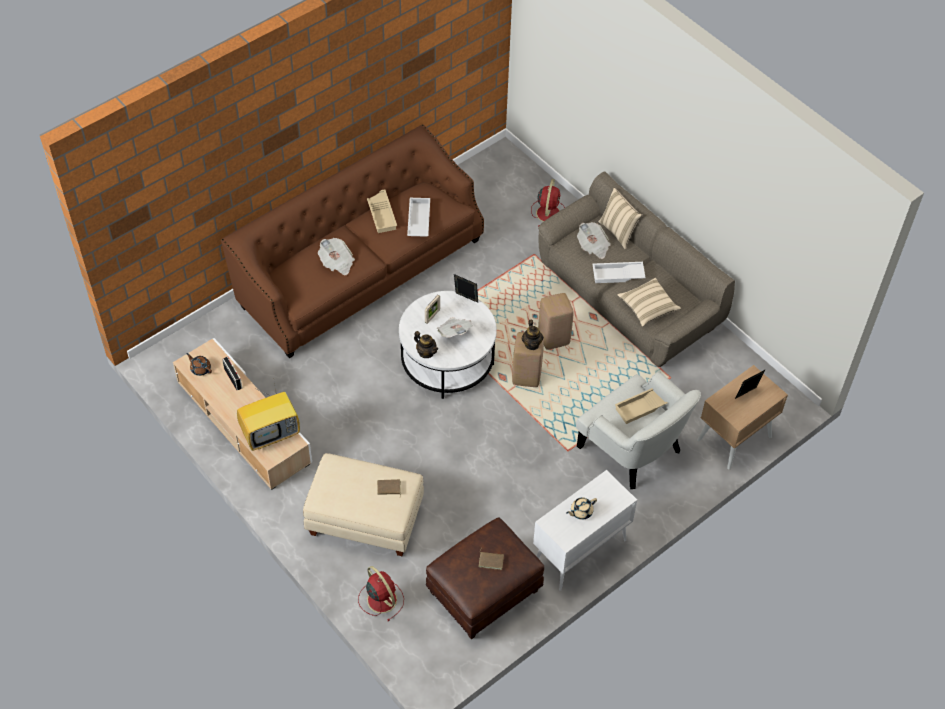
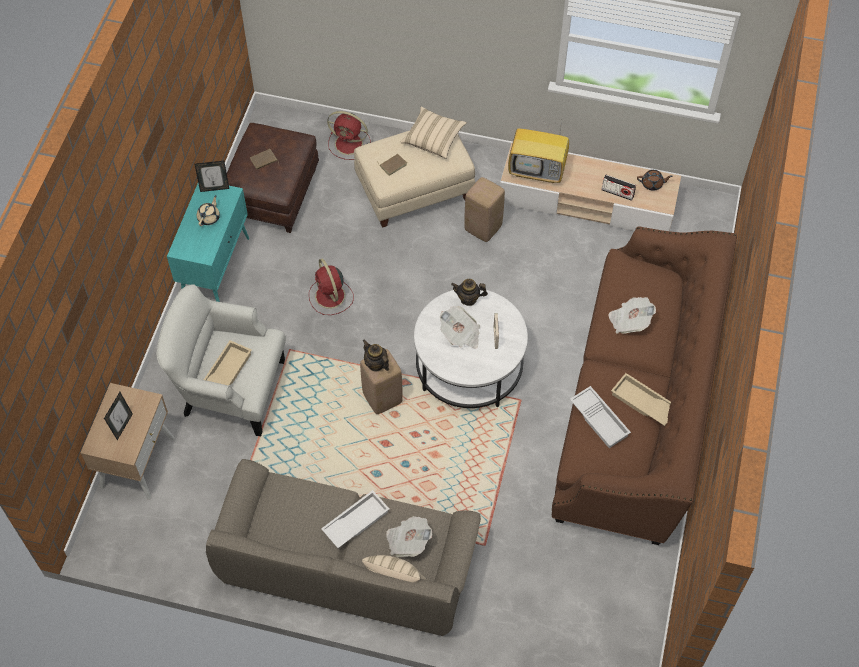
camera: 145 degrees right, 5 degrees up
television [237,375,300,451] -> television turned 105 degrees counterclockwise [508,113,569,183]
picture frame [454,274,478,303] -> picture frame moved to [195,161,229,192]
red fan [531,179,565,227] -> red fan moved to [309,258,354,315]
white cabinet [533,470,637,591] -> turquoise cabinet [167,184,249,302]
beige stool [538,293,574,350] -> beige stool moved to [464,177,505,242]
beige pillow [617,278,681,327] -> beige pillow moved to [400,106,467,159]

